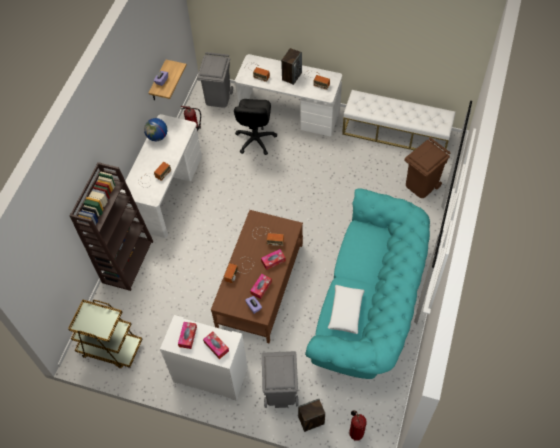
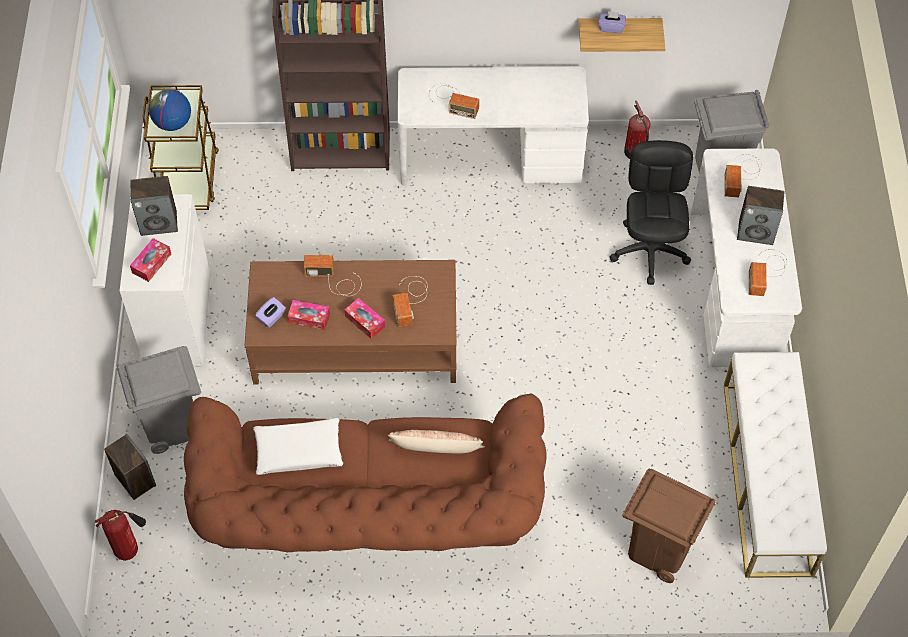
camera: 70 degrees right, 0 degrees up
globe [144,118,167,141] -> globe moved to [149,89,191,131]
tissue box [178,322,197,349] -> speaker [130,176,178,236]
black office chair [234,99,277,155] -> black office chair turned 105 degrees clockwise [610,140,693,285]
turquoise sofa [305,188,430,379] -> brown sofa [184,394,547,552]
none -> pillow [388,430,485,454]

